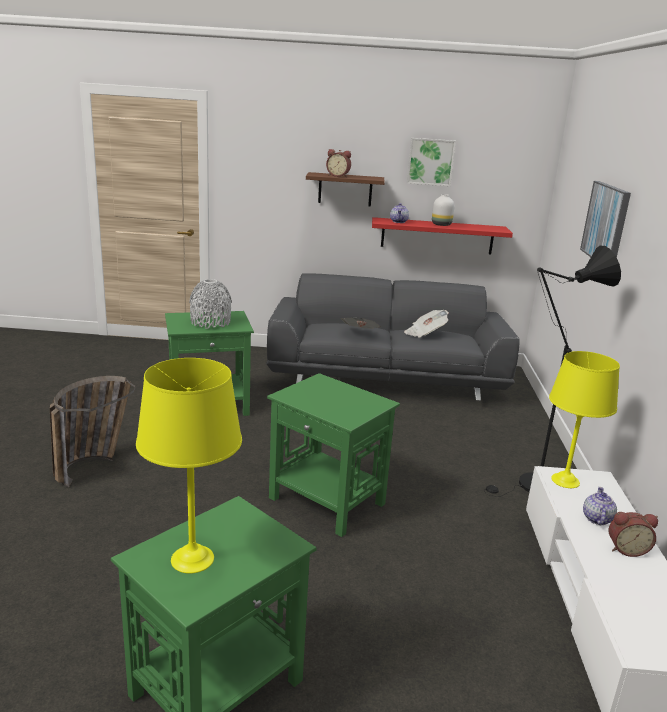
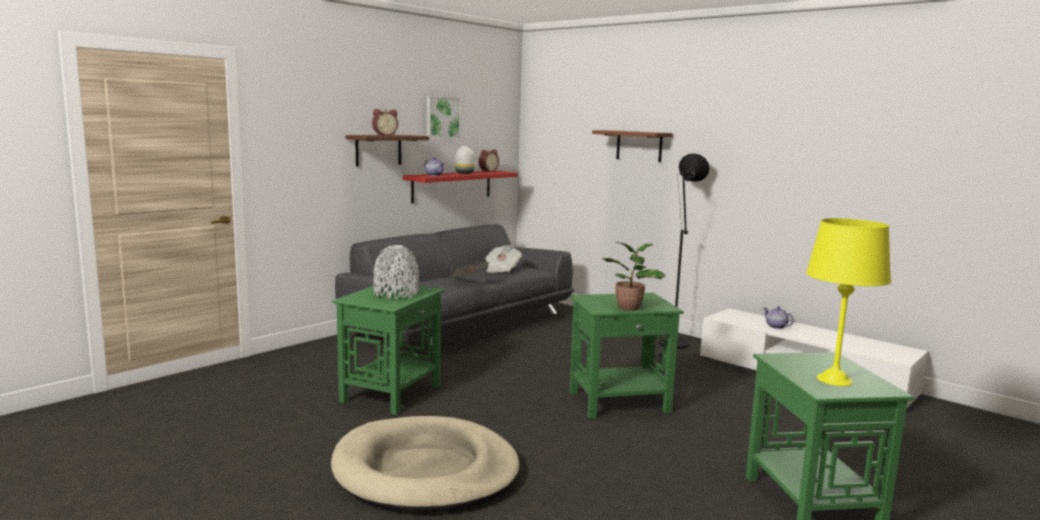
camera: 50 degrees left, 10 degrees down
basket [50,376,135,487] -> beige dog bed [331,416,520,513]
yellow table lamp [549,351,620,488] -> none
picture [580,181,631,257] -> brown shelf [592,130,673,162]
alarm clock [609,512,658,557] -> alarm clock moved to [479,149,499,172]
none -> potted plant [602,242,665,311]

